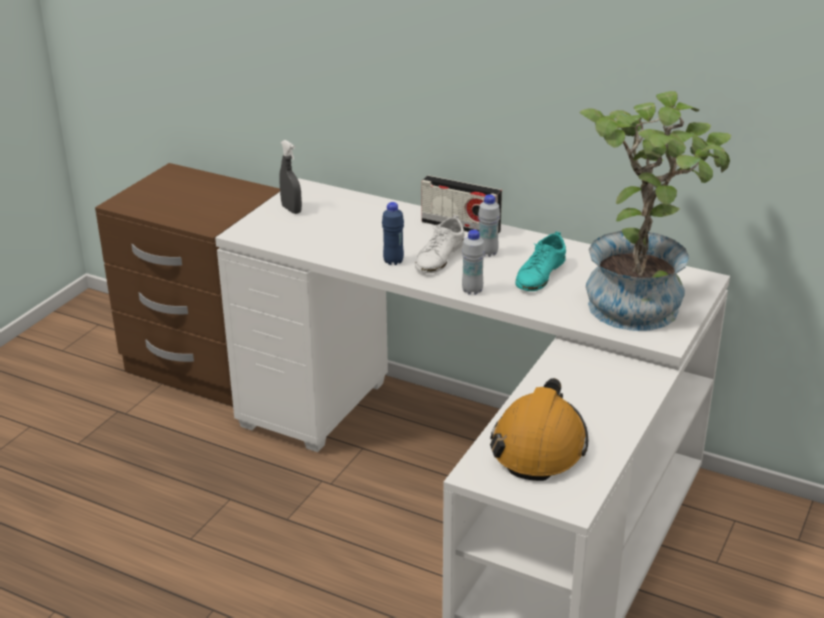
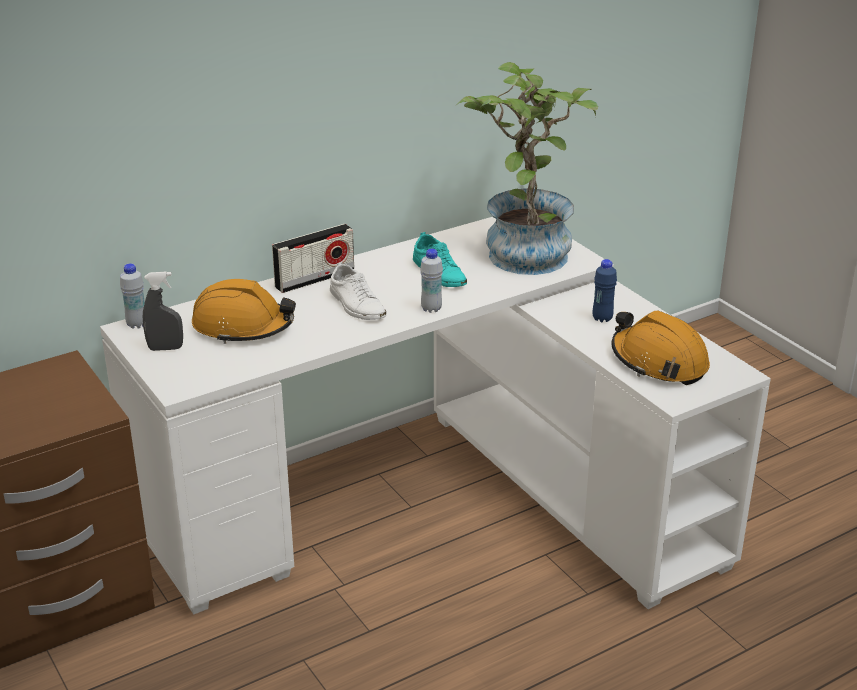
camera: 60 degrees left, 0 degrees up
blue bottle [382,202,404,265] -> blue bottle moved to [593,259,617,322]
white bottle [478,194,500,257] -> white bottle moved to [120,263,145,329]
none -> orange hard hat [192,279,296,344]

